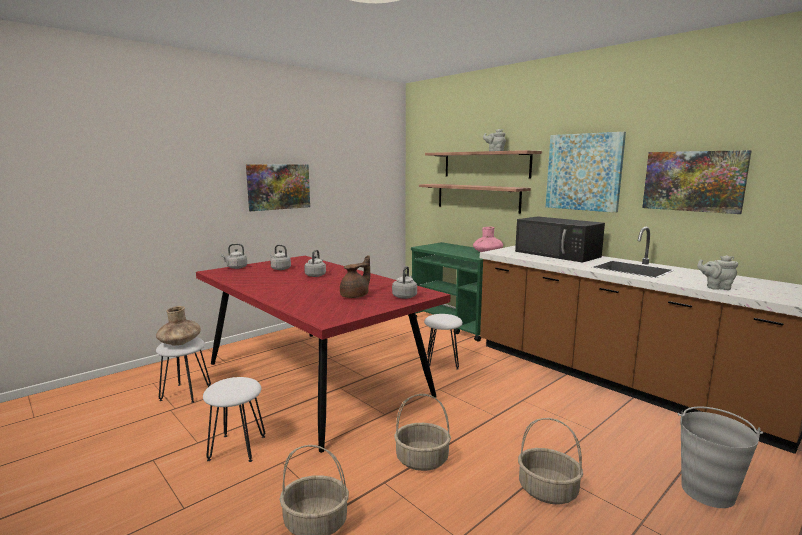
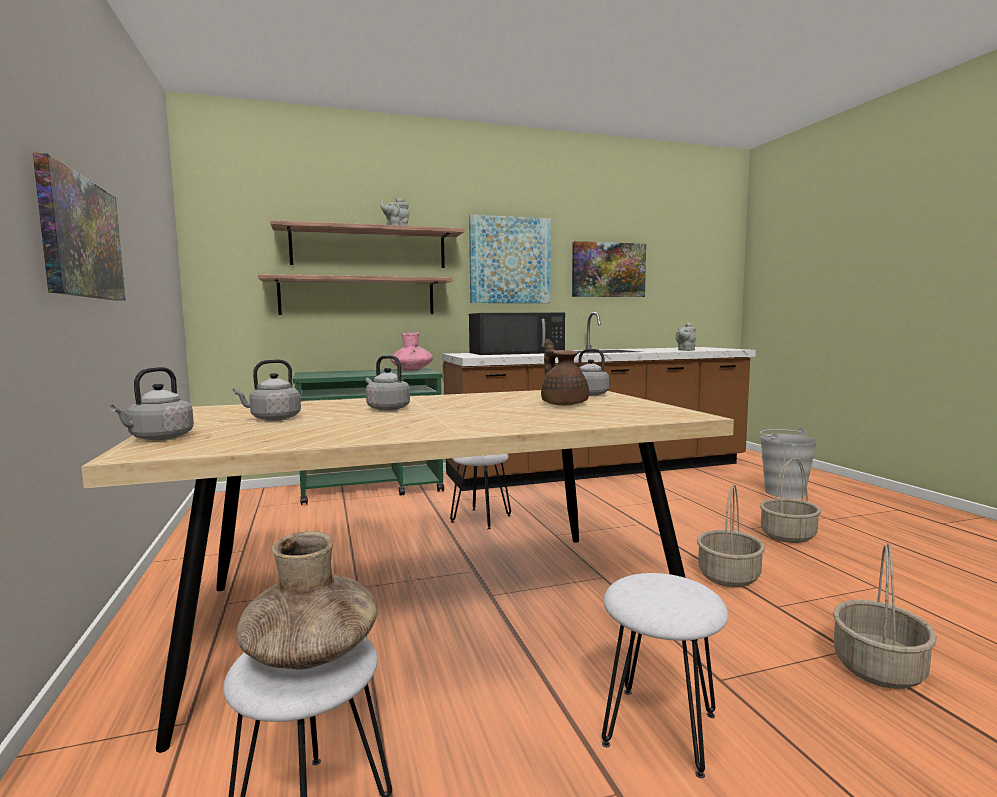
camera: 65 degrees left, 5 degrees down
red dining table [196,256,450,453] -> beige dining table [81,390,734,753]

